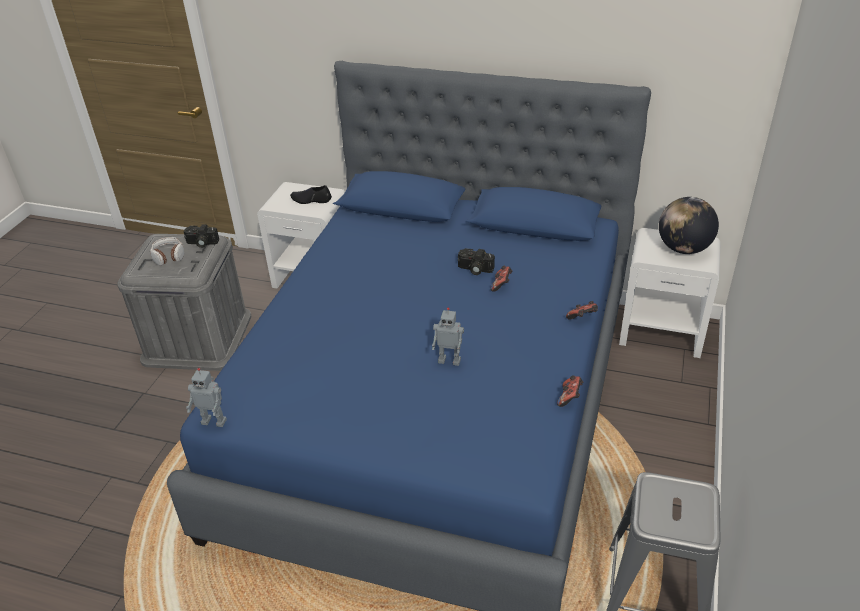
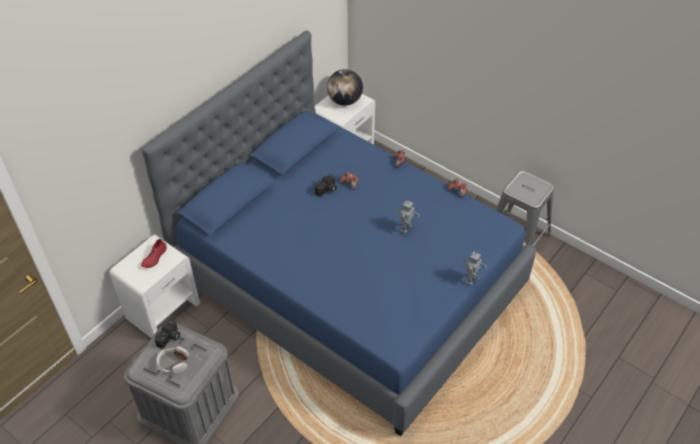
camera: 70 degrees left, 10 degrees up
toy robot [186,368,227,427] -> toy robot moved to [462,252,486,286]
black shoe [290,185,332,204] -> red shoe [141,239,167,268]

